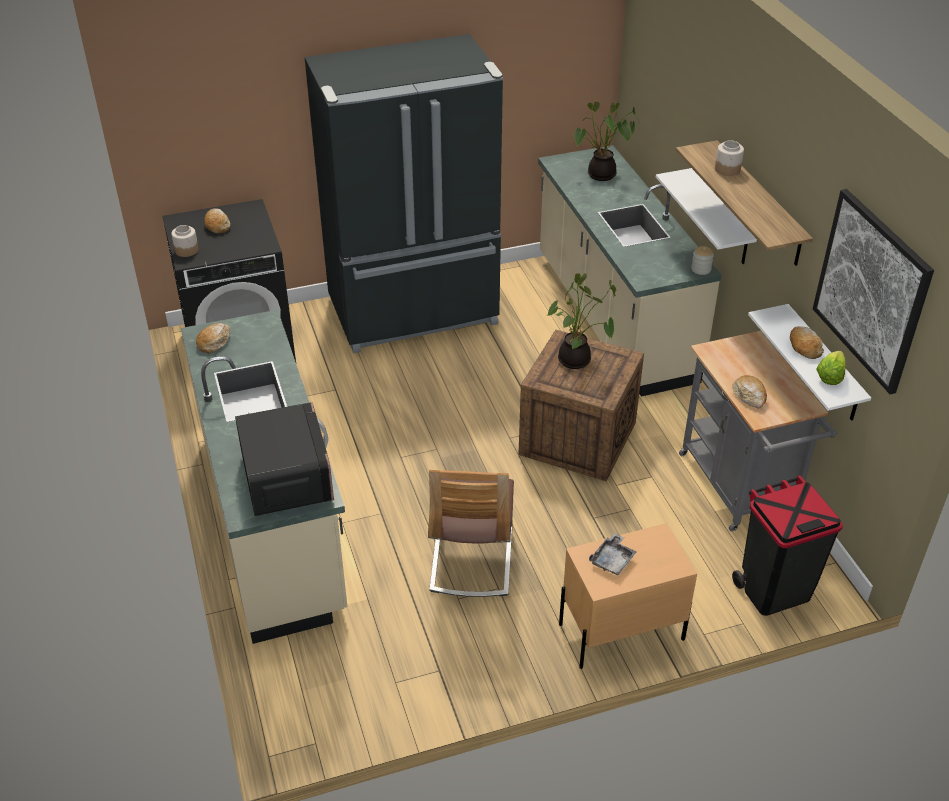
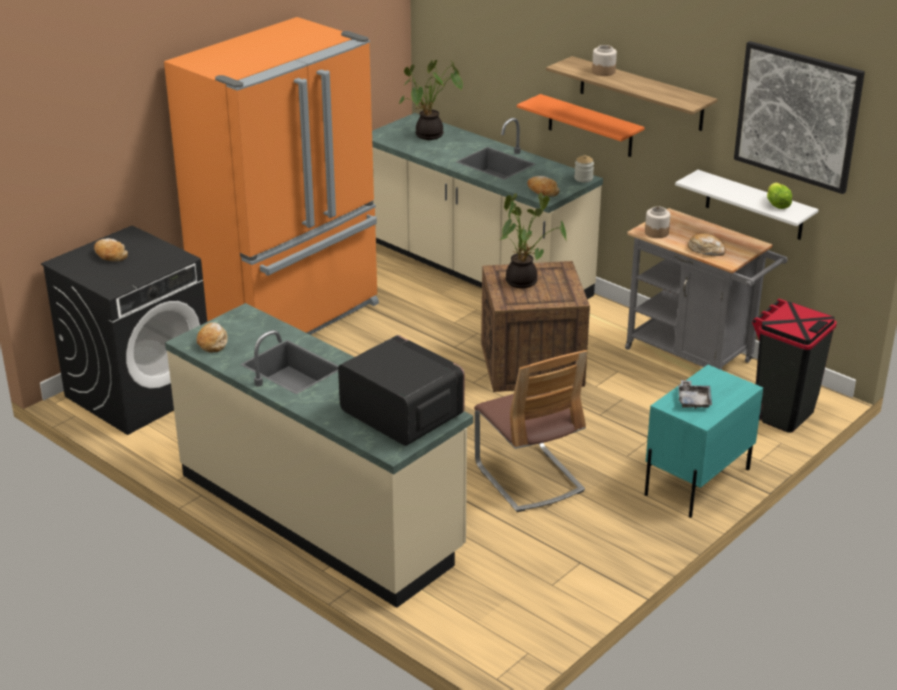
camera: 30 degrees left, 10 degrees down
jar [171,225,199,257] -> jar moved to [645,206,670,238]
black fridge [305,34,503,353] -> orange fridge [164,17,379,335]
beige nightstand [559,523,697,669] -> turquoise nightstand [645,365,763,518]
white shelf [656,168,757,264] -> orange shelf [517,94,645,157]
bread [790,326,824,359] -> bread moved to [527,176,559,197]

